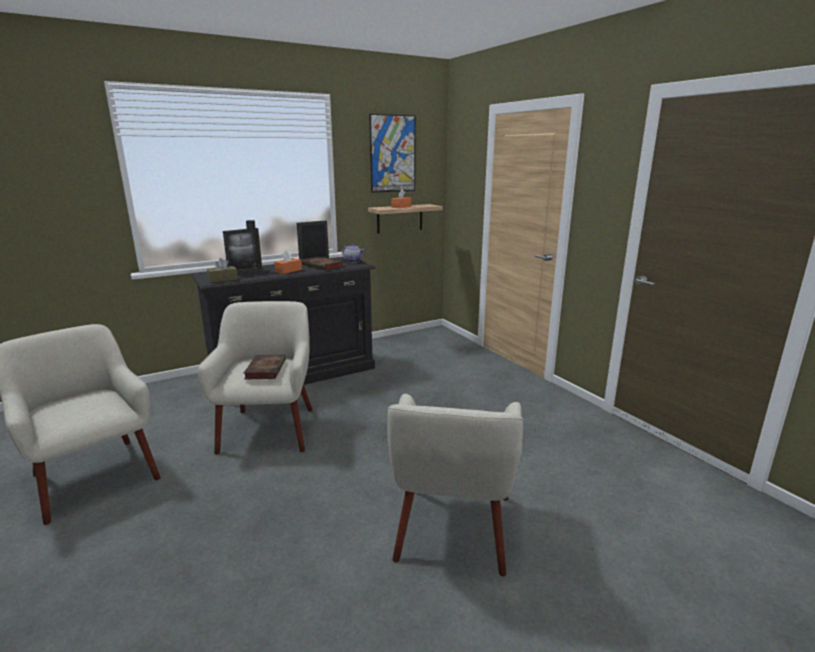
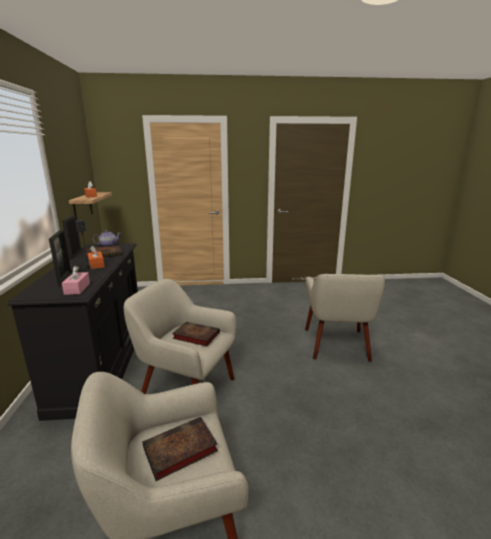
camera: 65 degrees left, 0 degrees up
brown tissue box [207,258,238,283] -> pink tissue box [62,266,90,295]
picture [369,114,416,193] -> none
beige armchair [387,394,524,576] -> beige armchair turned 60 degrees clockwise [305,274,385,362]
none -> book [143,417,218,481]

